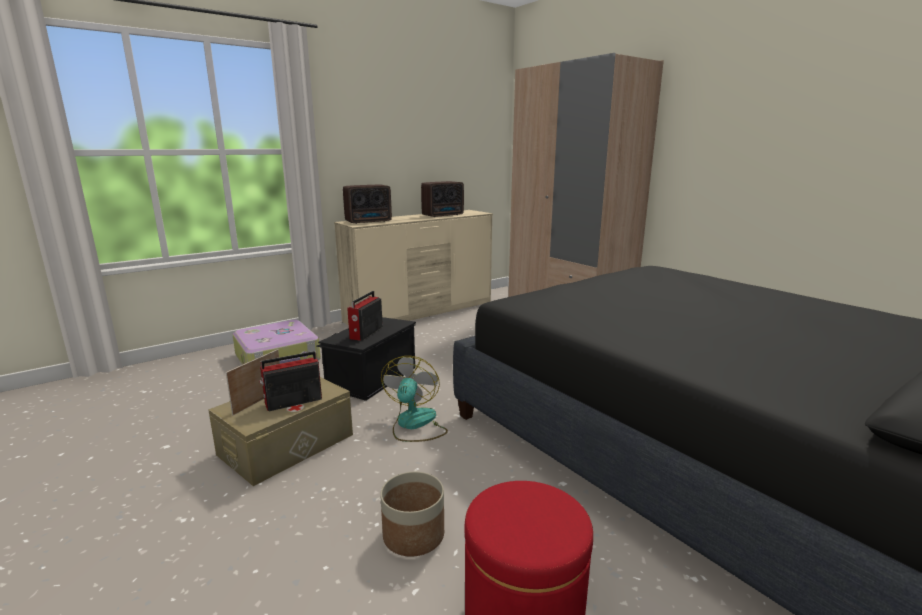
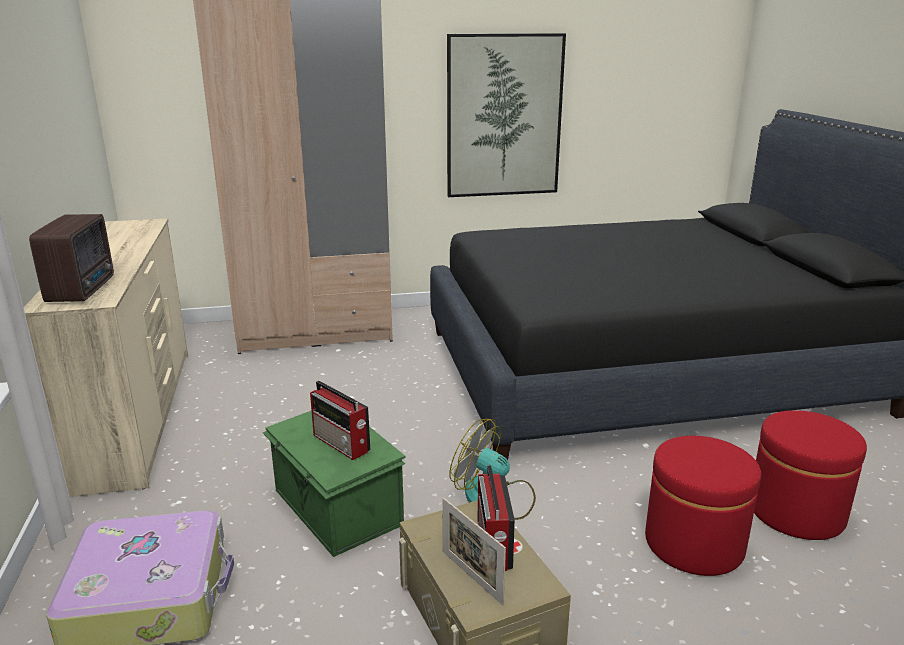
camera: 65 degrees left, 5 degrees up
black storage box [316,317,416,401] -> green storage box [263,410,405,557]
planter [380,472,444,557] -> red ottoman [645,436,761,576]
radio [421,181,464,217] -> none
none -> picture [447,33,566,197]

